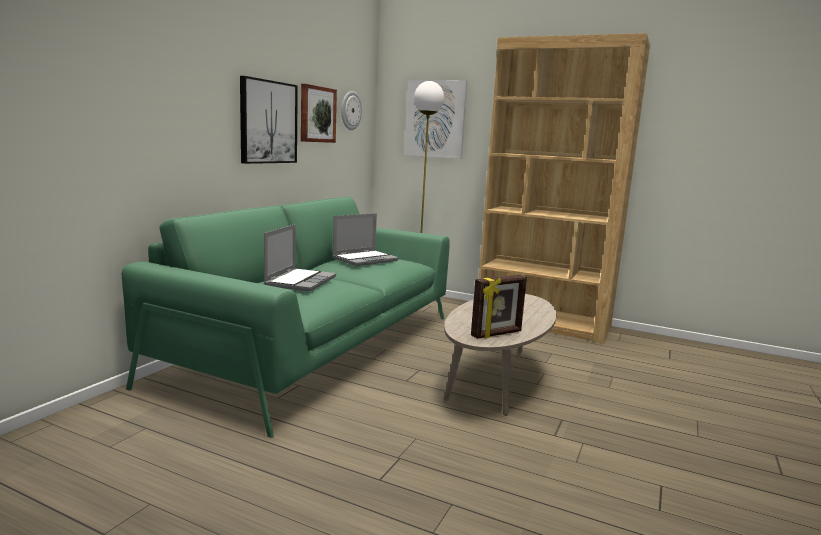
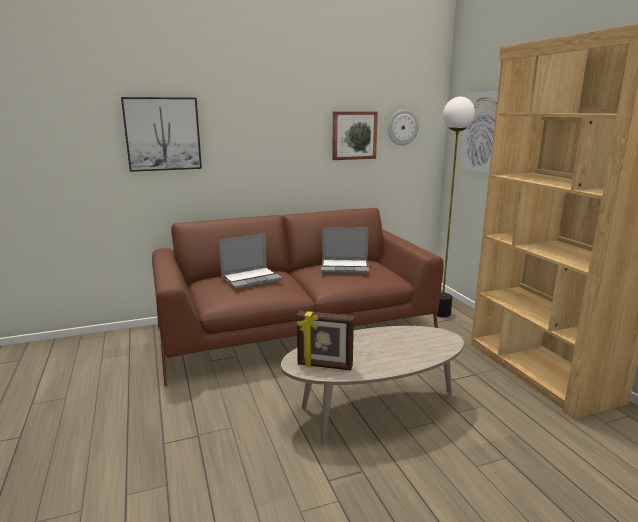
camera: 45 degrees right, 5 degrees up
green sofa [122,197,450,438] -> brown sofa [152,208,443,386]
picture [240,76,298,164] -> picture moved to [121,97,202,172]

